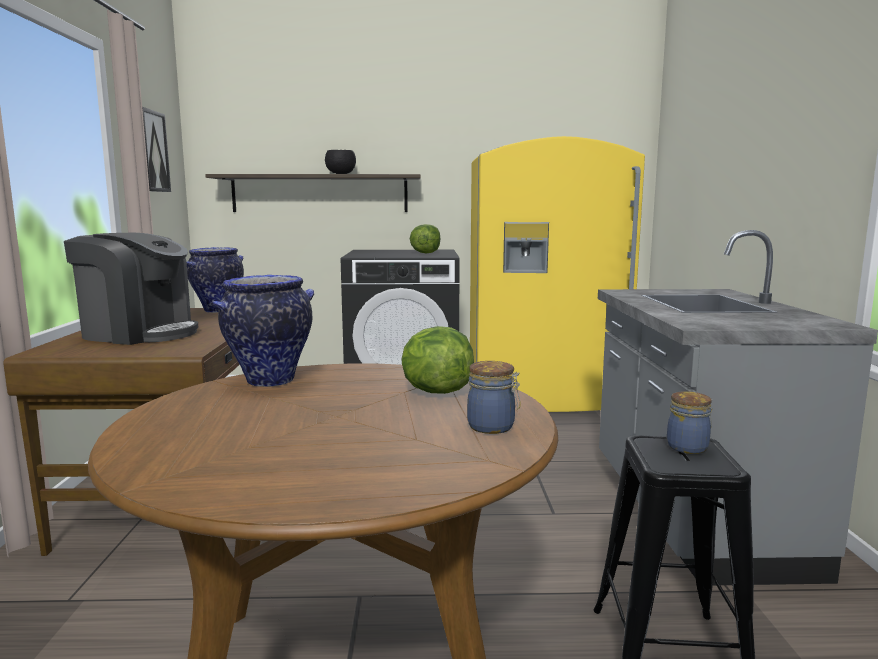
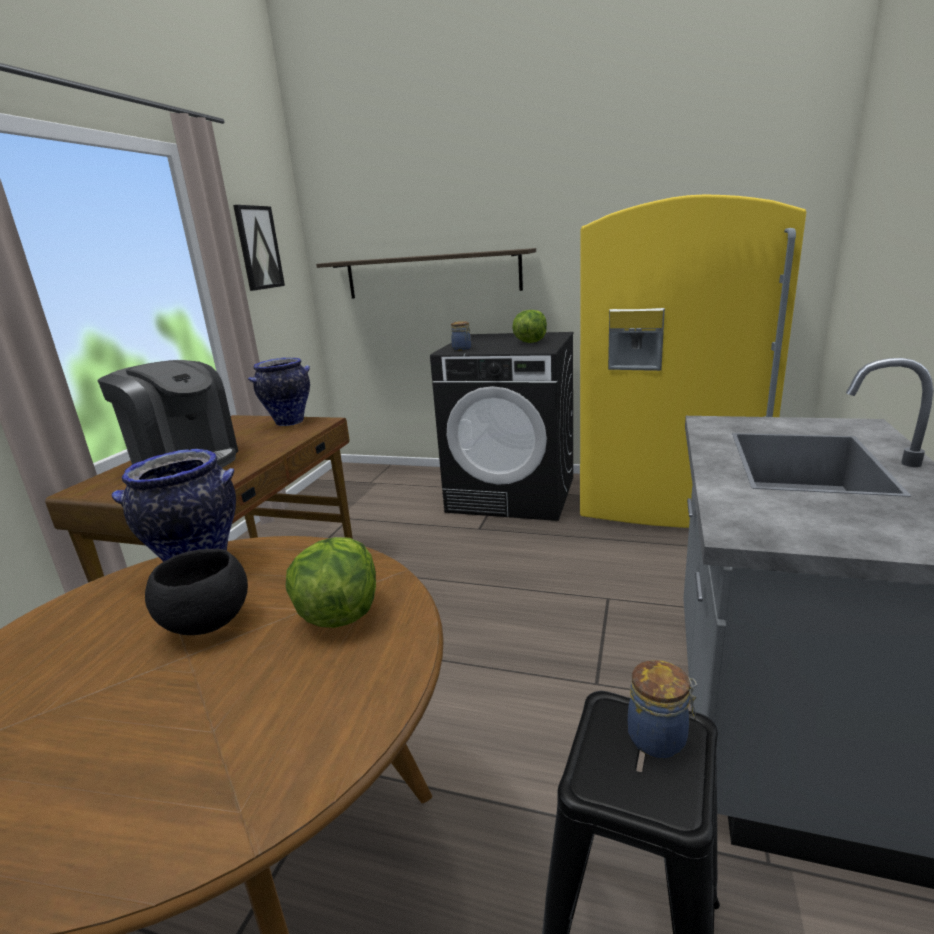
camera: 20 degrees right, 10 degrees up
black bowl [325,150,356,174] -> black bowl moved to [145,549,248,635]
jar [467,361,520,434] -> jar moved to [451,321,471,351]

